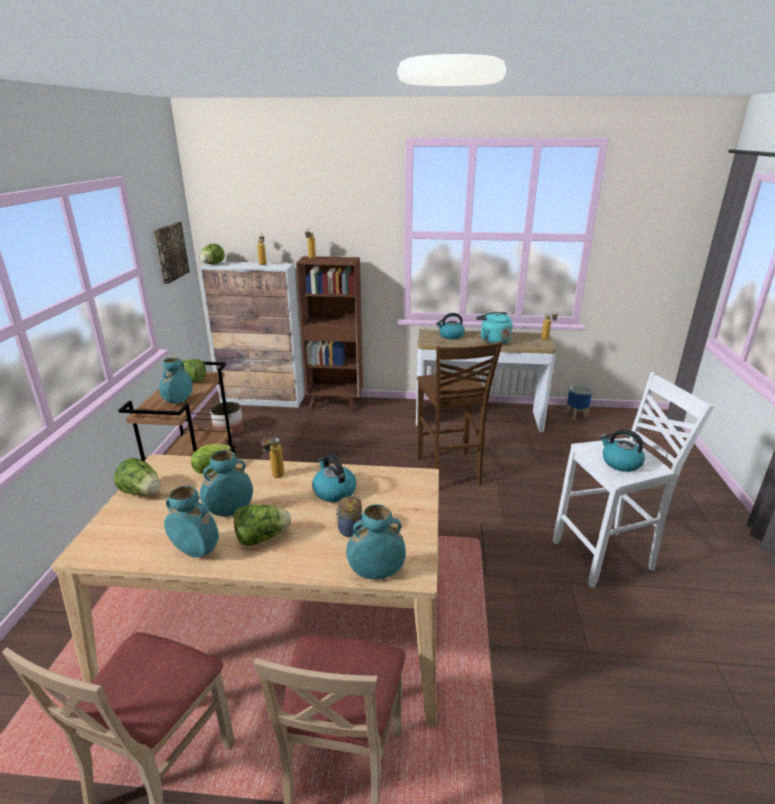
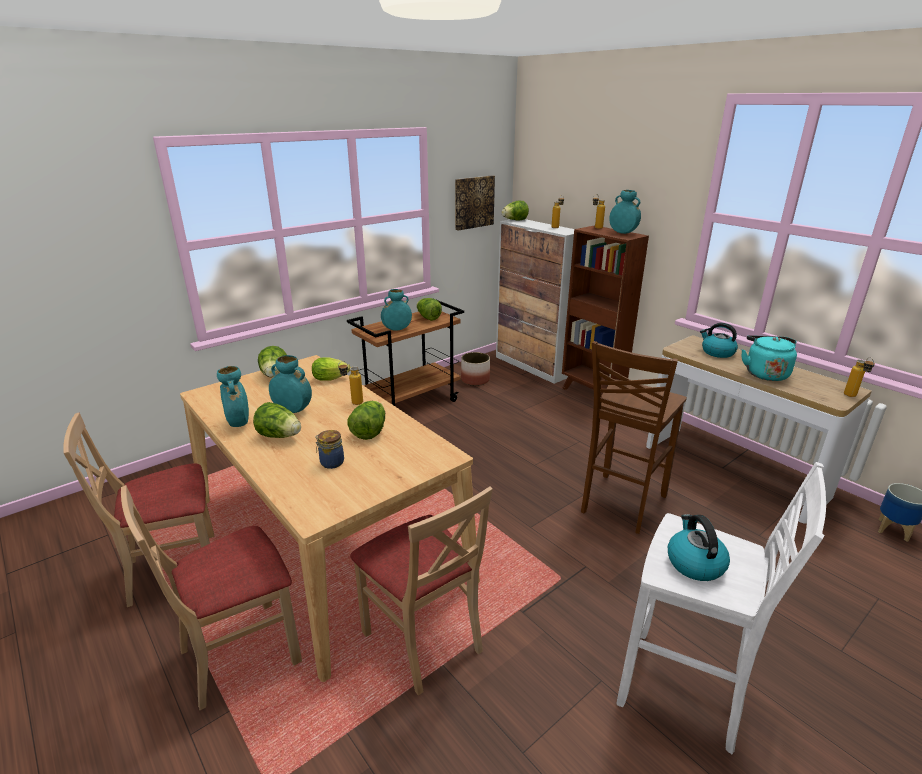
camera: 45 degrees right, 0 degrees up
kettle [312,454,357,502] -> lettuce [347,401,385,440]
turquoise vase [346,505,406,580] -> turquoise vase moved to [609,190,641,234]
none -> beige chair [350,486,493,696]

